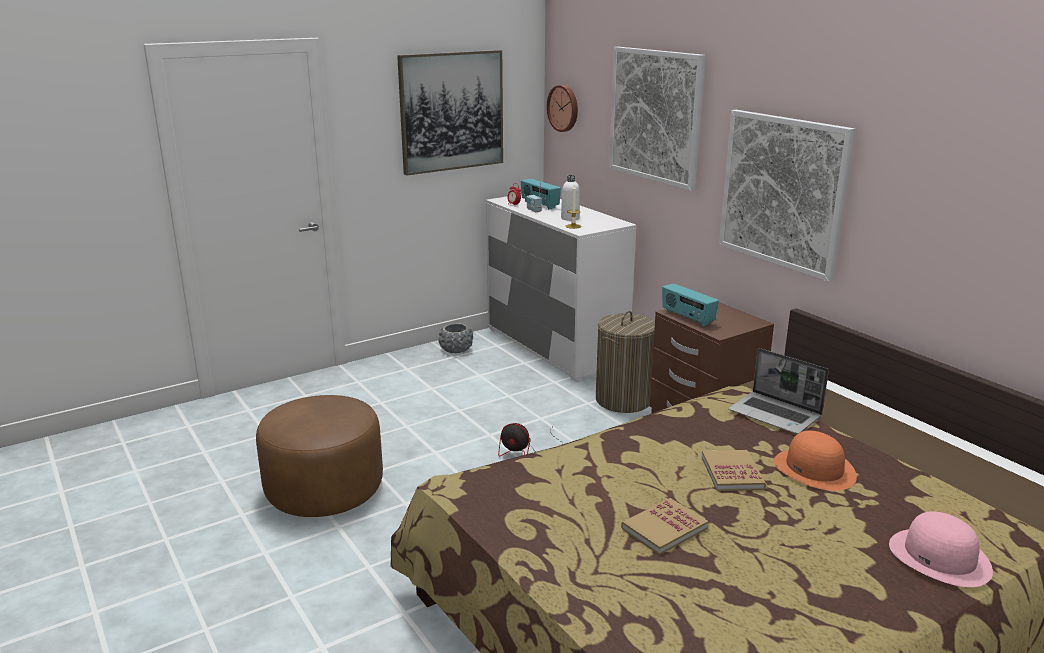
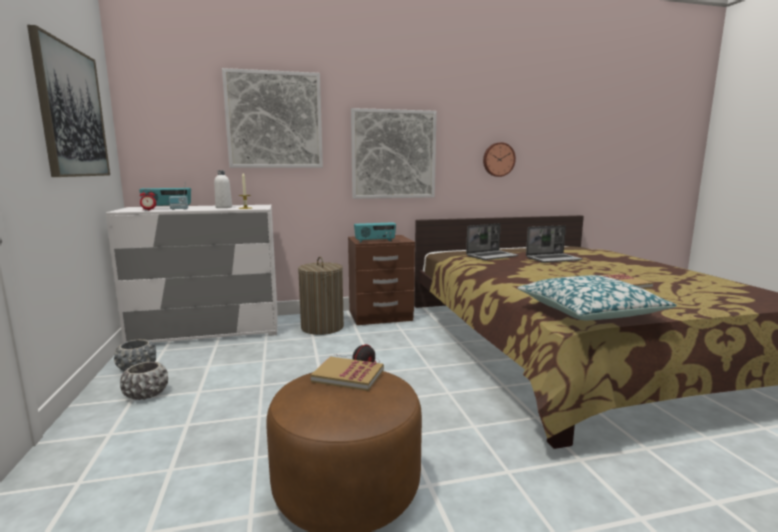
camera: 70 degrees left, 10 degrees down
wall clock [547,85,578,132] -> wall clock moved to [483,142,516,177]
book [702,450,766,491] -> book moved to [311,357,384,391]
orange hat [774,431,857,491] -> laptop [526,225,582,263]
pink hat [889,511,993,587] -> none
none -> grey planter [120,362,168,400]
none -> pillow [518,275,677,320]

